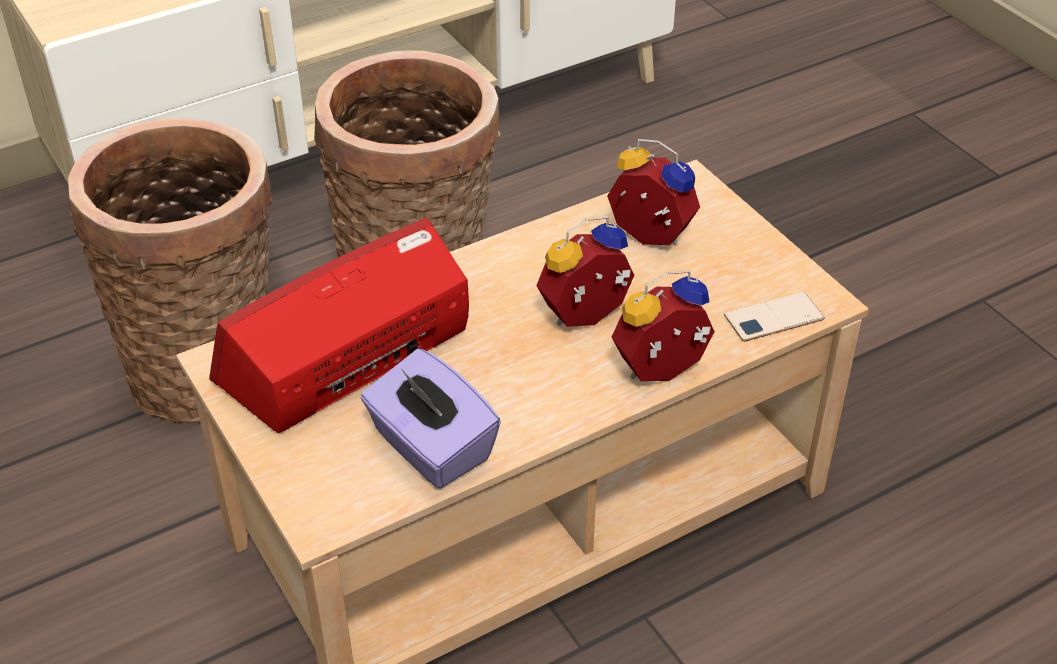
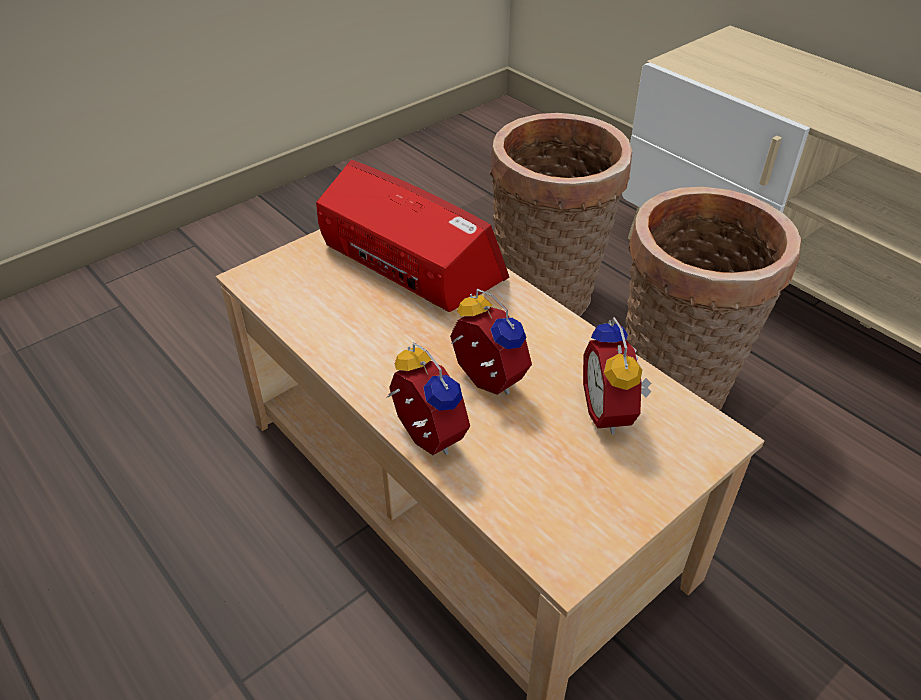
camera: 80 degrees right, 0 degrees up
purple tissue box [360,349,501,489] -> none
alarm clock [607,139,700,246] -> alarm clock turned 150 degrees clockwise [583,317,652,434]
phone [724,292,825,342] -> none

